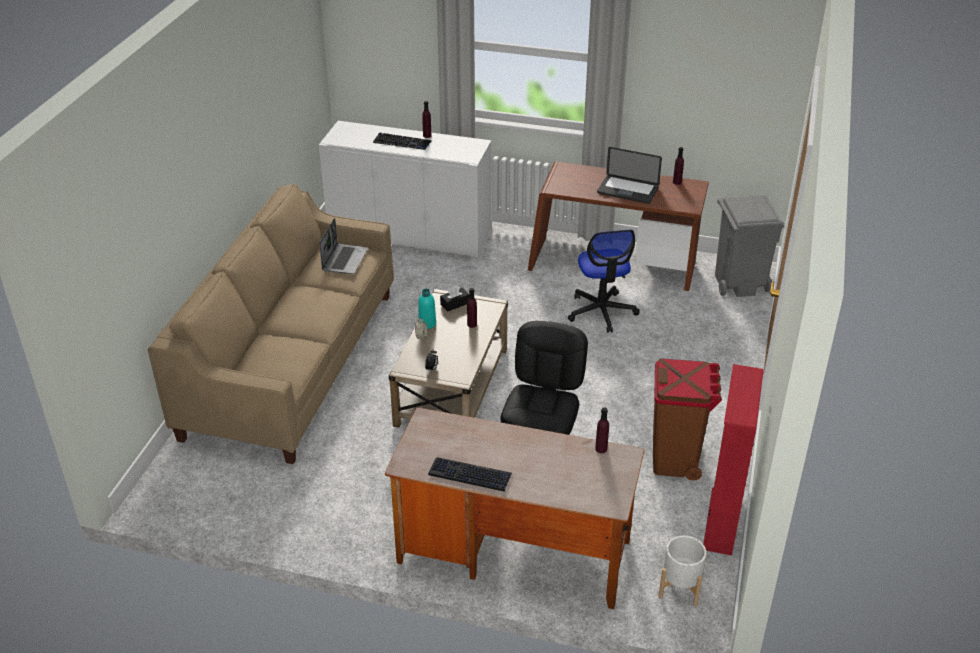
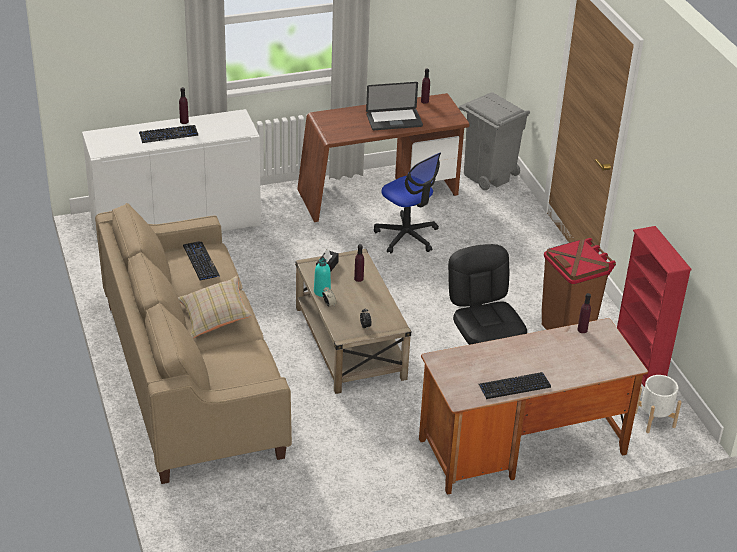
camera: 35 degrees left, 0 degrees up
laptop [319,218,368,274] -> keyboard [183,241,220,280]
none -> beige pillow [178,276,252,338]

